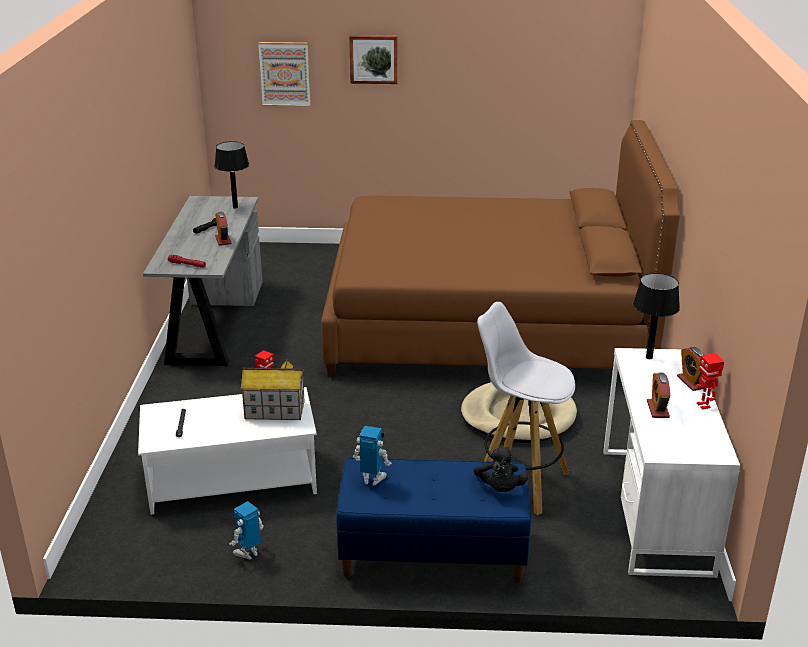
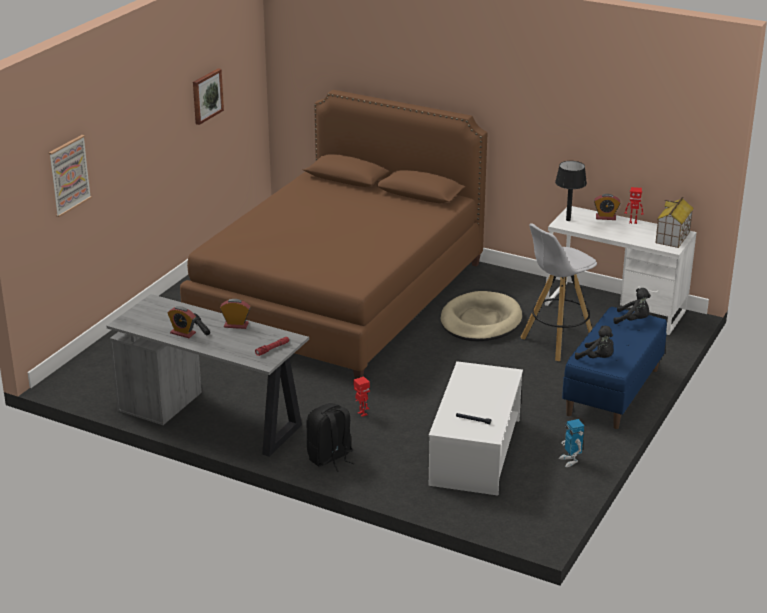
camera: 65 degrees left, 0 degrees up
black table lamp [214,141,249,209] -> none
toy house [241,359,305,420] -> toy house moved to [656,197,694,248]
picture [349,35,397,84] -> picture moved to [193,68,224,125]
toy robot [353,426,392,486] -> black plush toy [575,326,613,360]
alarm clock [647,373,670,418] -> alarm clock moved to [167,306,196,338]
none -> black backpack [306,403,355,472]

